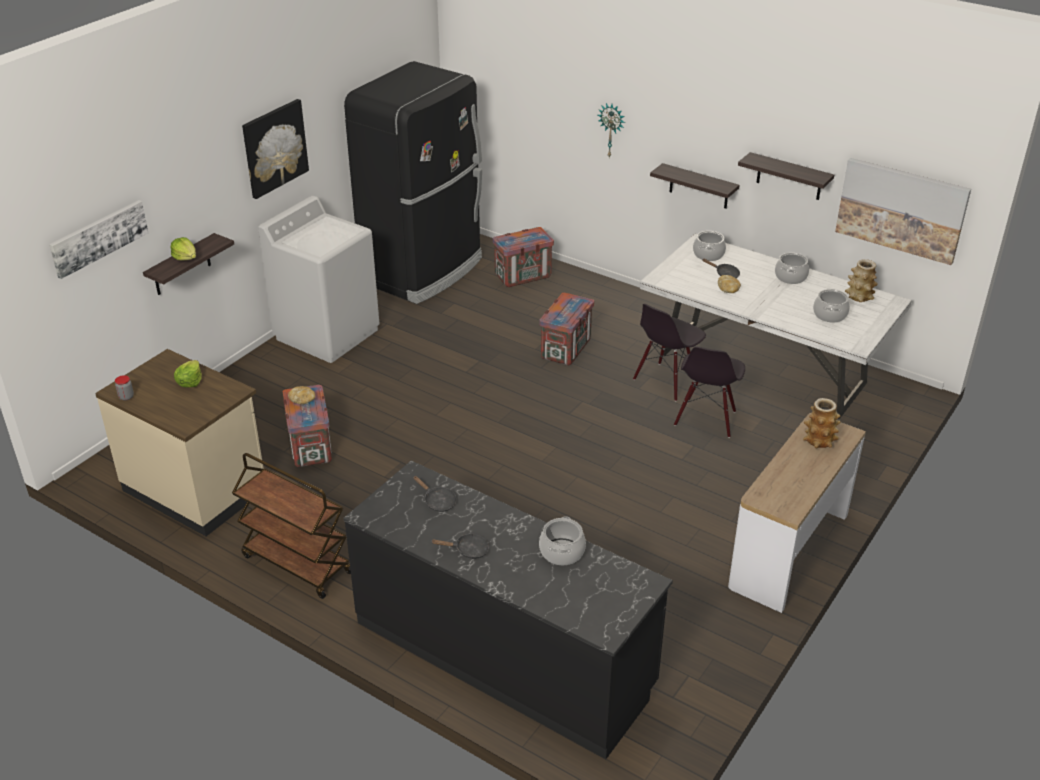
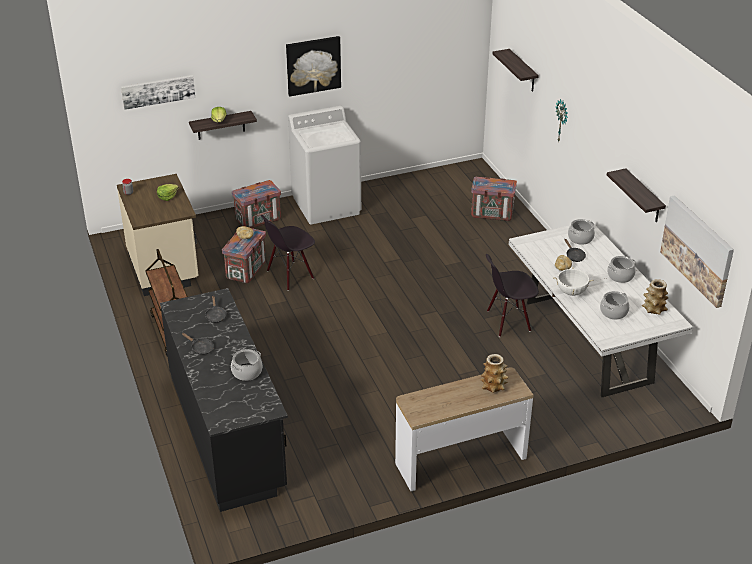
camera: 35 degrees right, 0 degrees up
black fridge [344,61,482,304] -> none
crate [539,293,594,365] -> crate moved to [232,180,281,228]
shelf [650,163,740,209] -> shelf moved to [492,49,539,92]
black chair [674,347,745,438] -> black chair moved to [261,215,315,291]
none -> white cooking pot [553,267,593,296]

